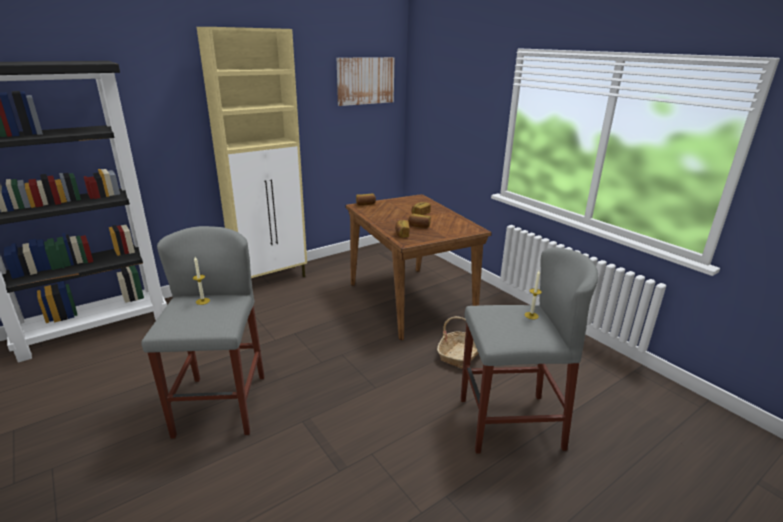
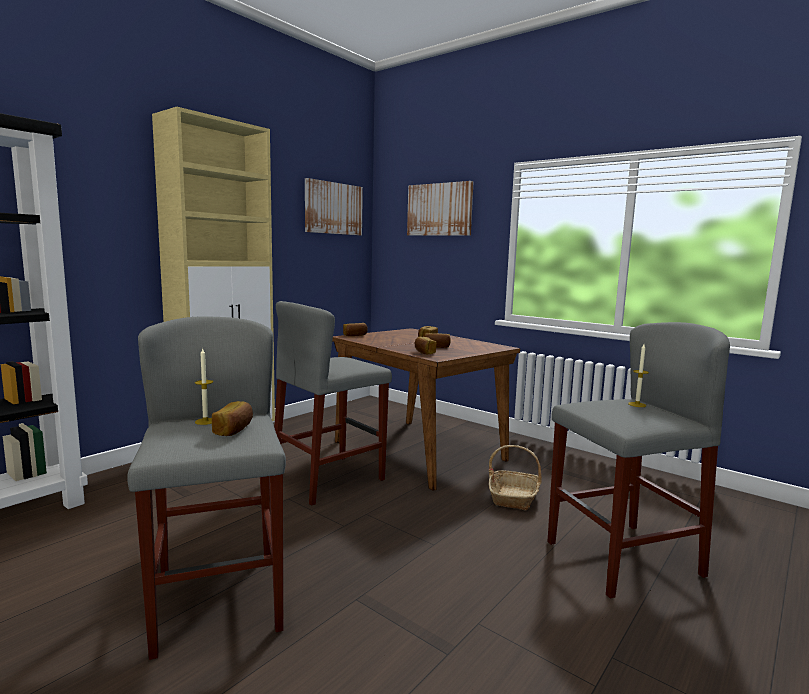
camera: 15 degrees left, 15 degrees down
none -> bread [212,401,253,436]
none -> grey stool [274,301,392,506]
none -> picture [407,181,474,236]

